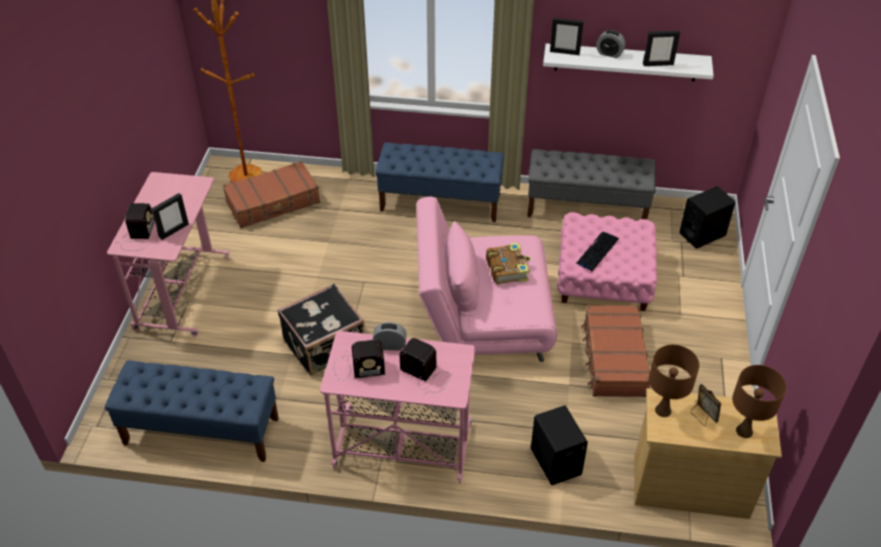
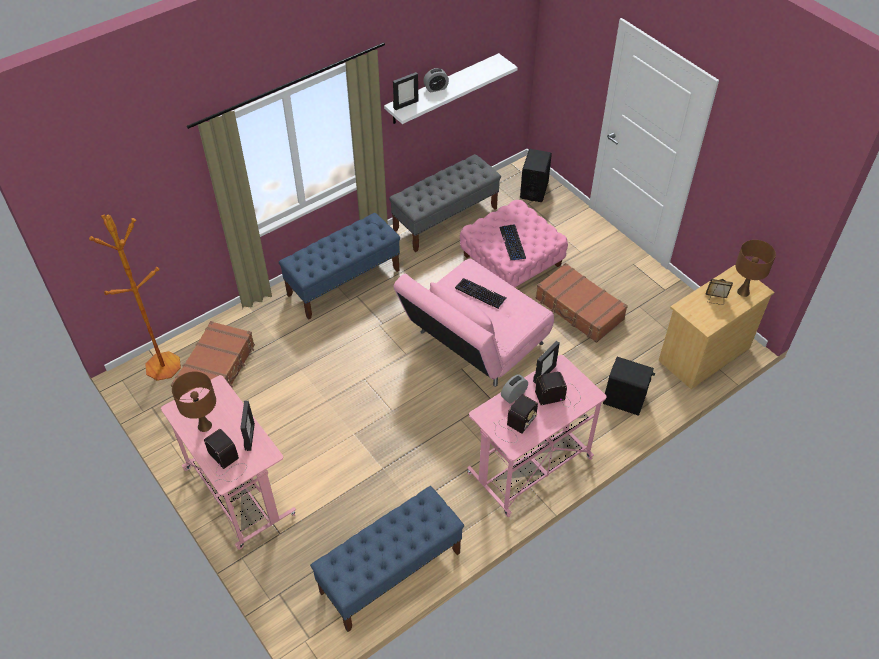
camera: 45 degrees left, 5 degrees up
black suitcase [277,284,364,375] -> none
book [486,242,531,285] -> keyboard [455,278,507,309]
picture frame [643,31,680,66] -> picture frame moved to [533,341,560,384]
brown table lamp [649,345,700,417] -> brown table lamp moved to [172,371,216,432]

